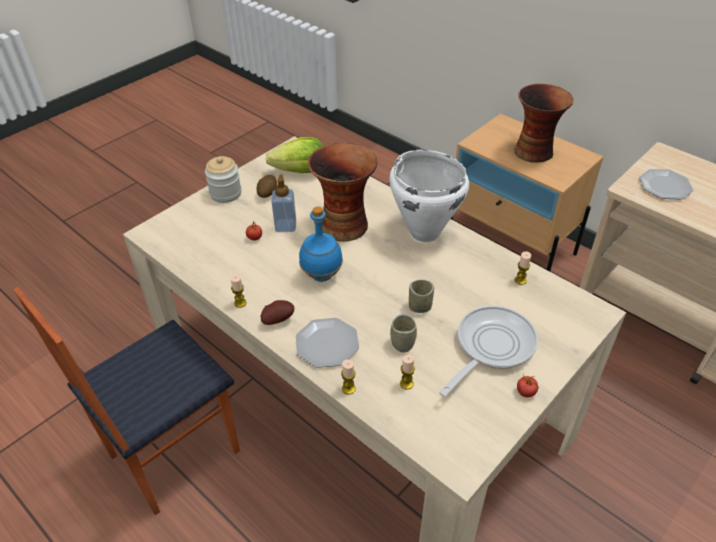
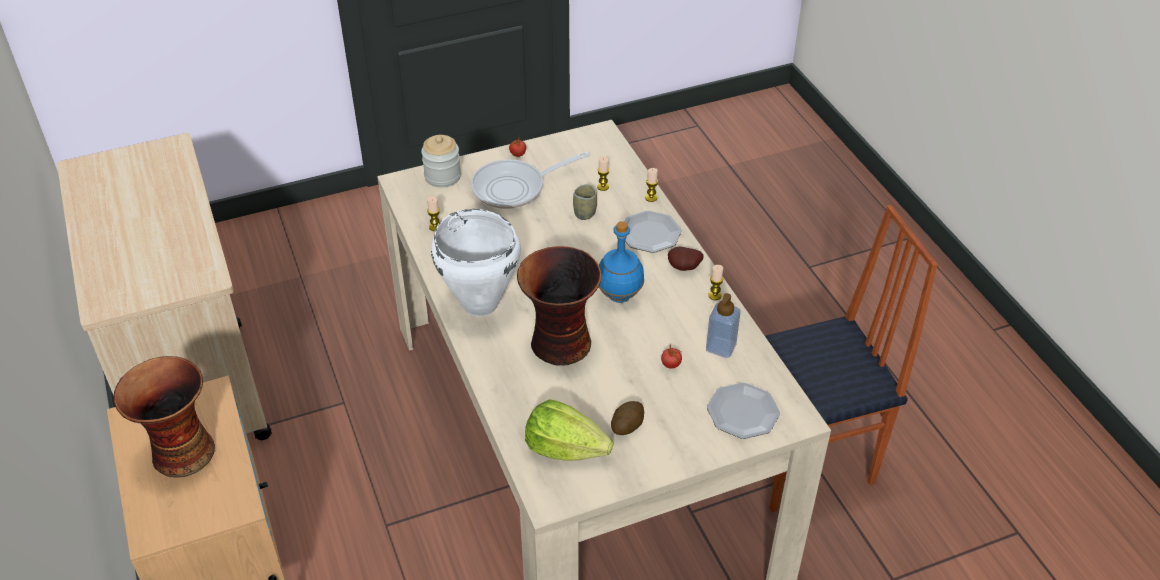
camera: 155 degrees left, 0 degrees up
jar [205,156,242,203] -> jar moved to [421,135,461,188]
soap dispenser [271,174,296,232] -> soap dispenser moved to [706,293,741,358]
cup [409,280,434,313] -> none
plate [639,169,693,199] -> plate moved to [707,383,780,439]

